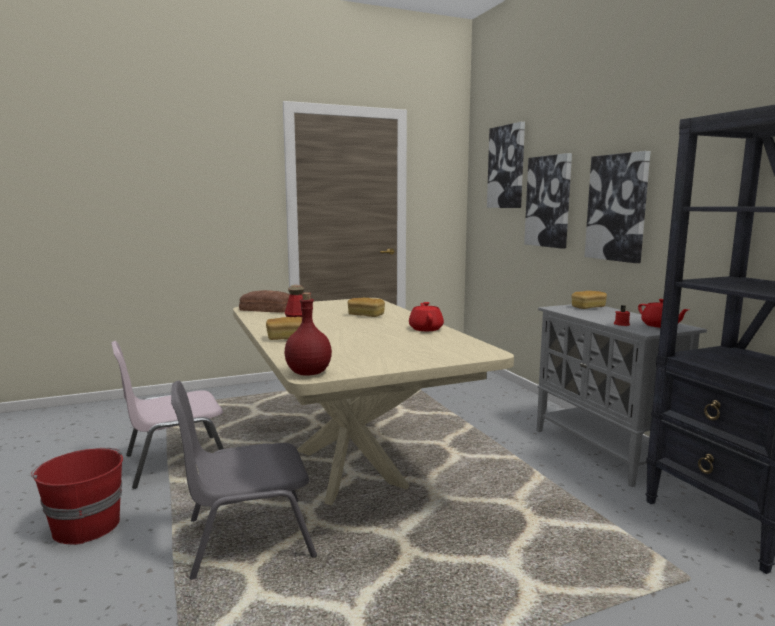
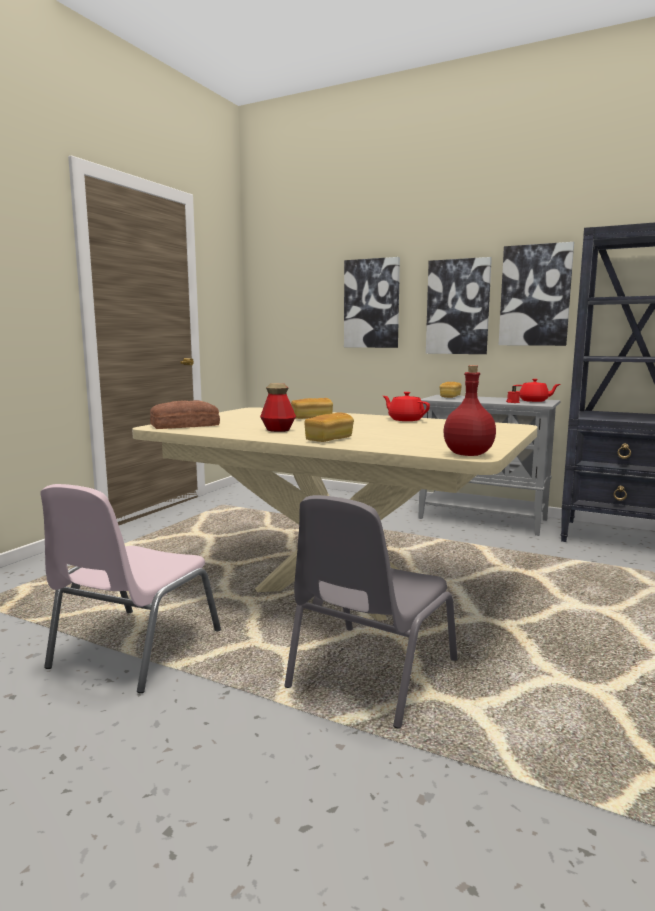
camera: 40 degrees left, 0 degrees up
red bucket [31,448,123,545] -> none
picture [487,122,525,208] -> picture moved to [498,242,574,346]

